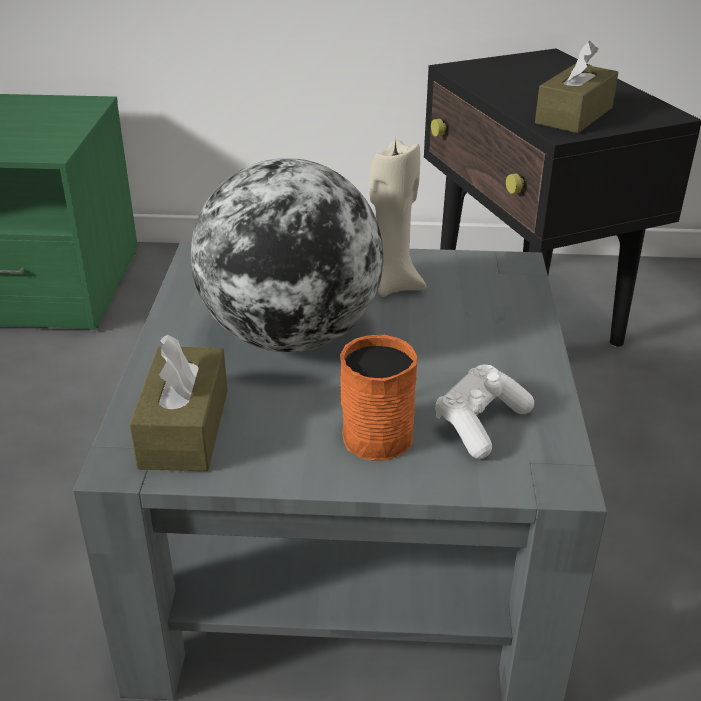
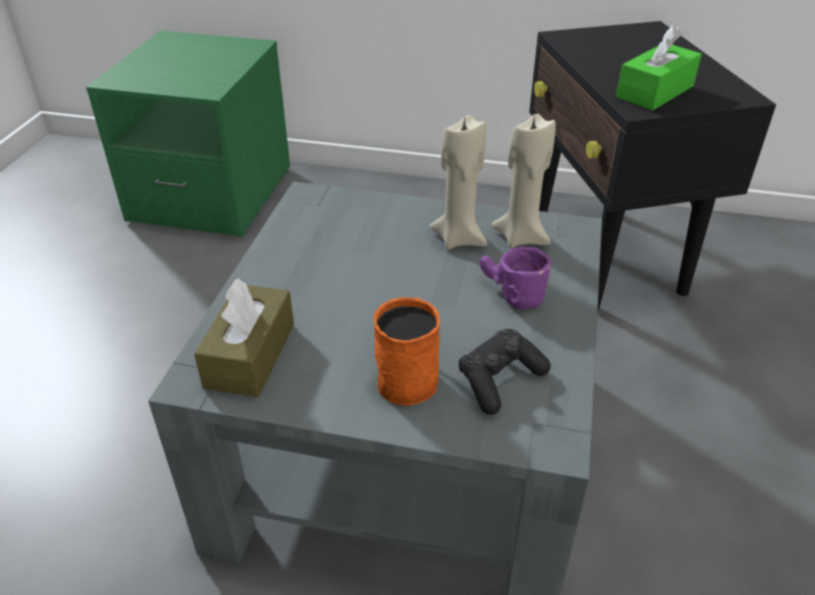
camera: 10 degrees right, 5 degrees up
globe [191,158,384,352] -> none
white game controller [435,365,534,459] -> black game controller [459,329,551,415]
brown tissue box [535,41,618,133] -> green tissue box [616,25,702,111]
none -> purple mug [480,247,552,309]
none -> beige candle [491,114,556,248]

